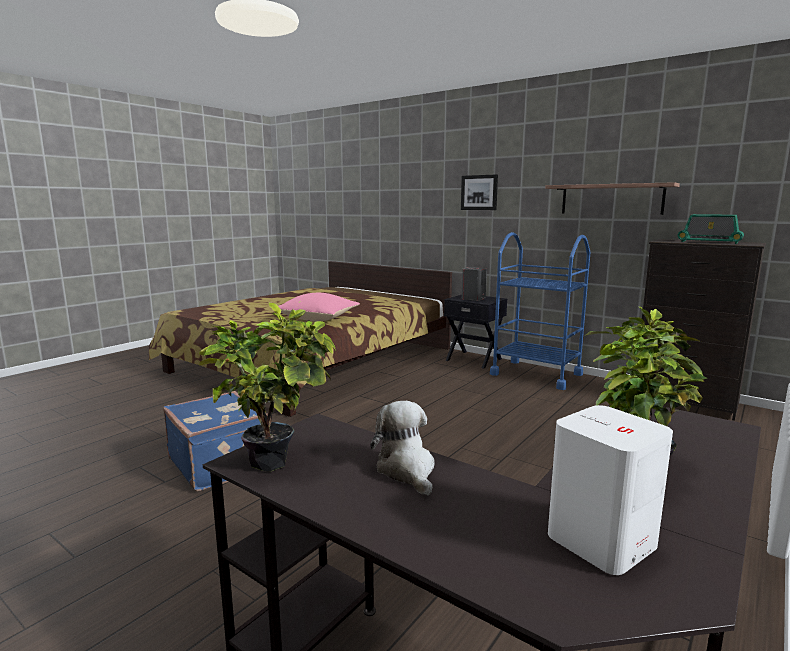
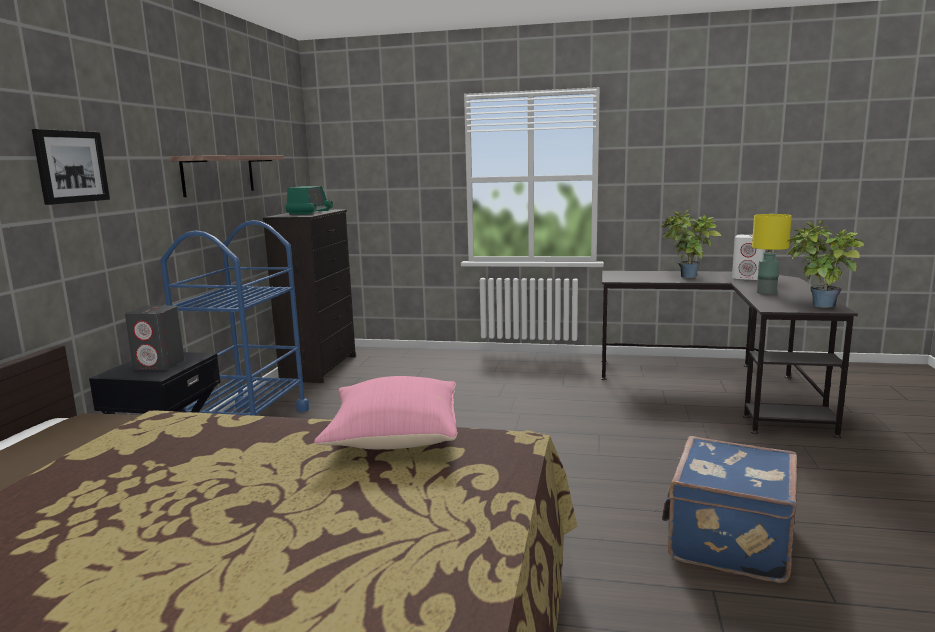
camera: 115 degrees left, 0 degrees up
plush toy [370,401,435,496] -> yellow table lamp [752,214,792,295]

